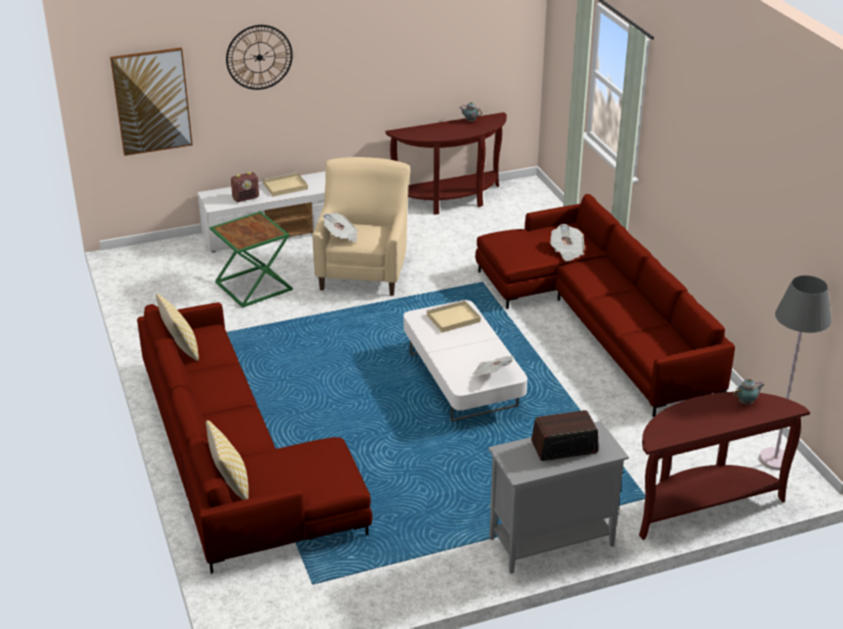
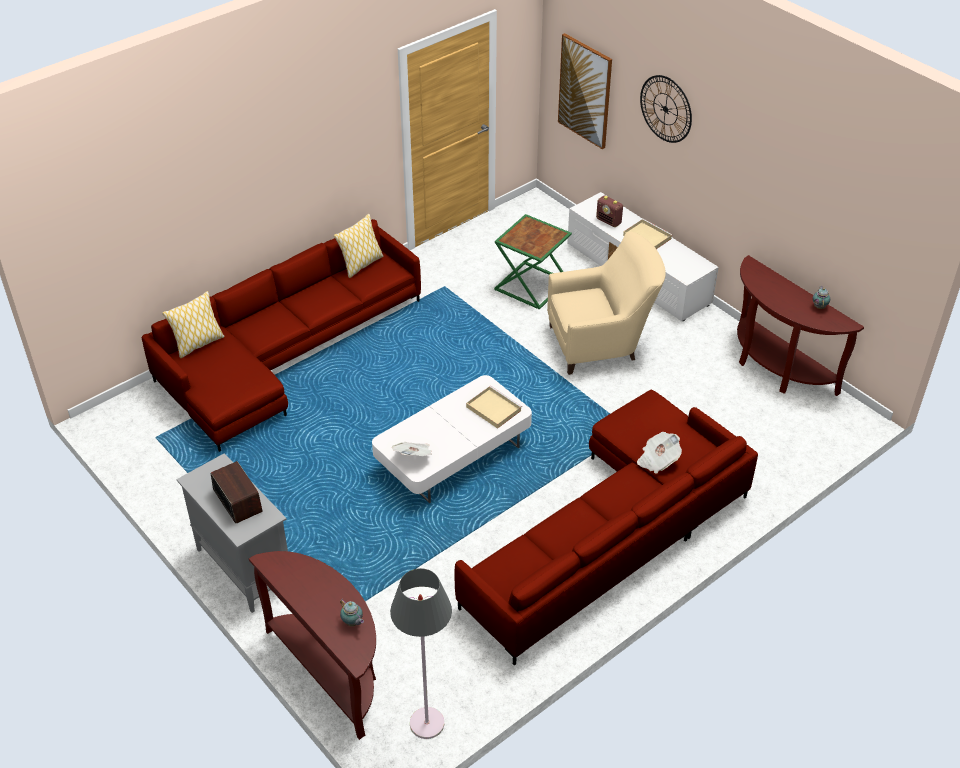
camera: 70 degrees right, 10 degrees up
newspaper [323,213,358,242] -> none

